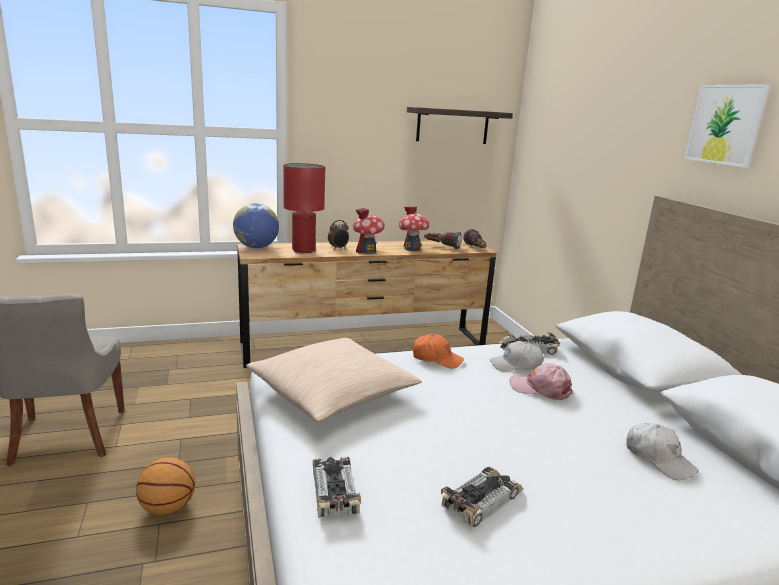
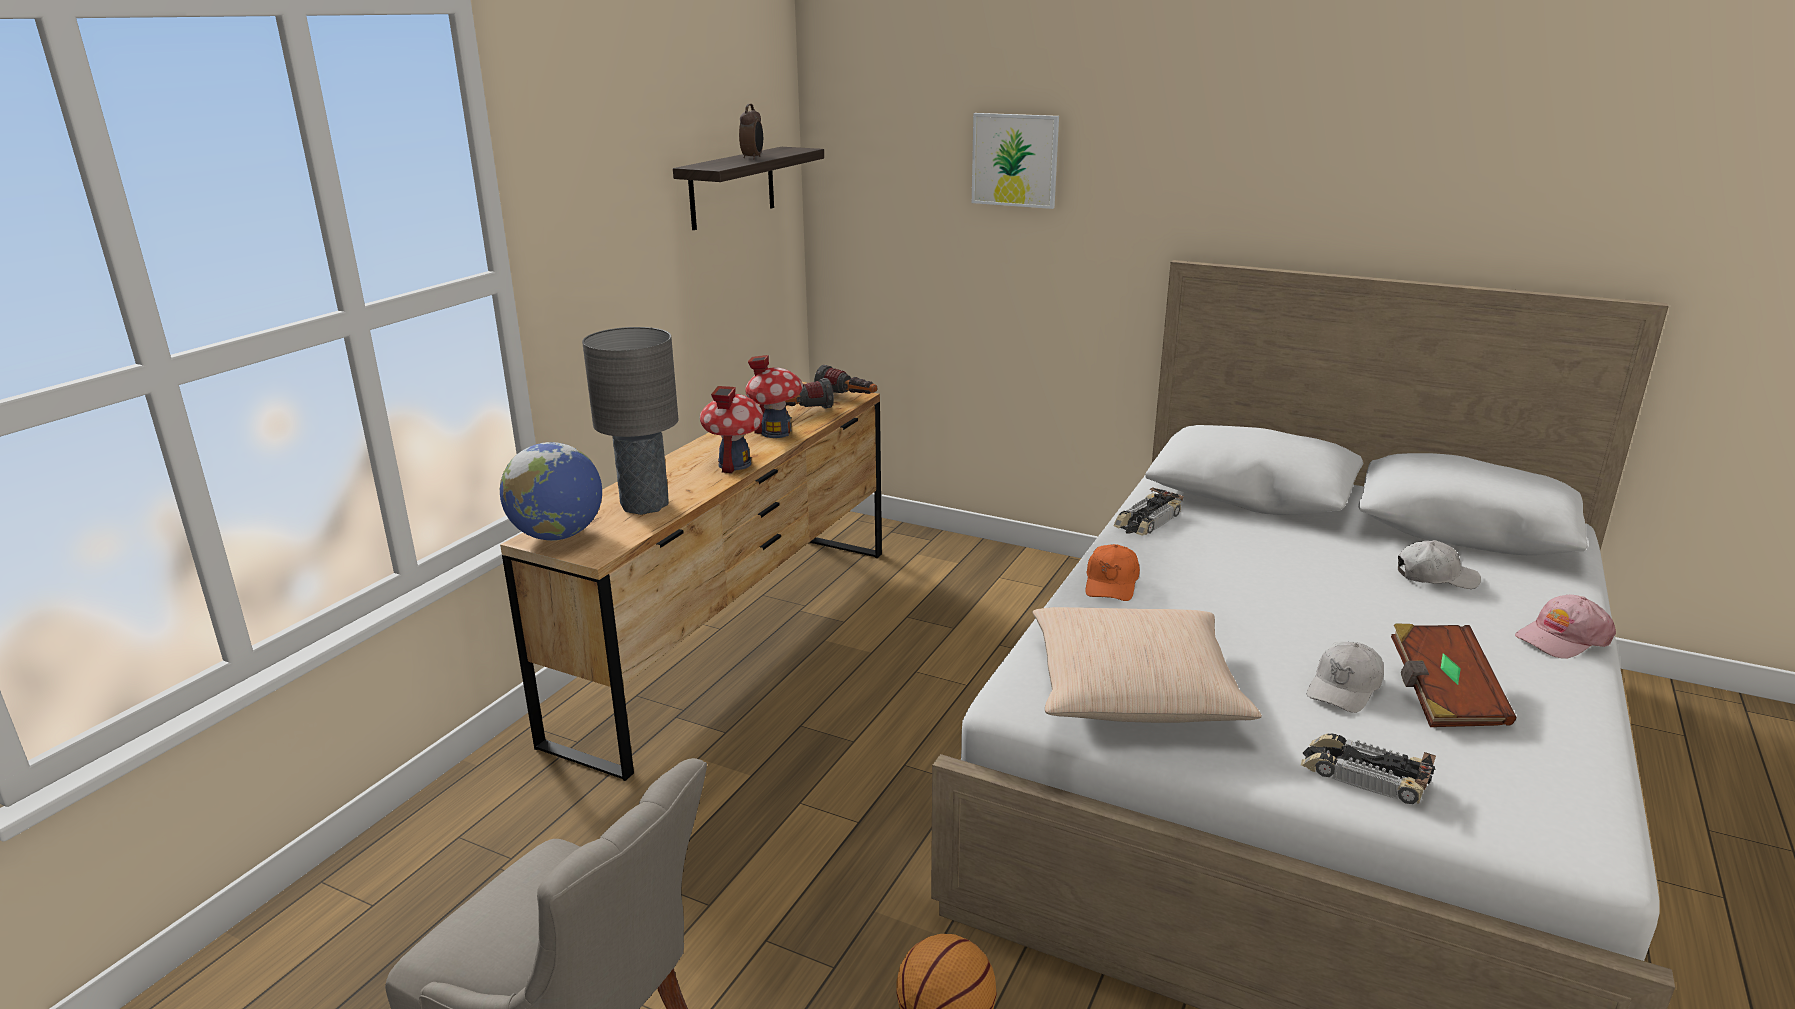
camera: 45 degrees left, 5 degrees up
red table lamp [283,163,325,253] -> grey table lamp [582,327,678,515]
alarm clock [328,220,349,249] -> alarm clock moved to [739,104,763,159]
orange cap [413,334,464,369] -> orange cap turned 135 degrees clockwise [1085,544,1140,601]
toy car [441,466,523,527] -> brown book [1391,623,1517,727]
white cap [490,341,544,371] -> white cap moved to [1307,641,1384,713]
pink cap [510,363,573,400] -> pink cap moved to [1515,595,1616,659]
picture [684,85,770,168] -> picture moved to [972,113,1059,209]

